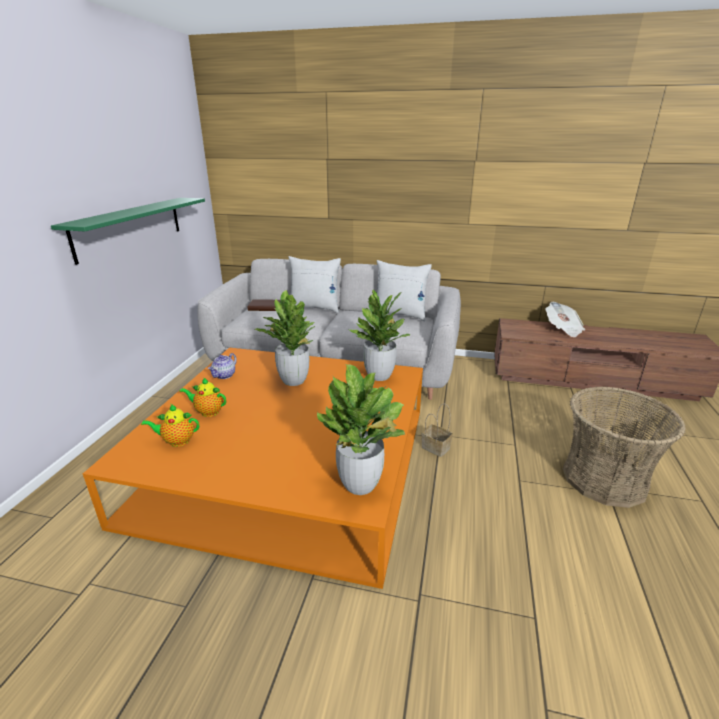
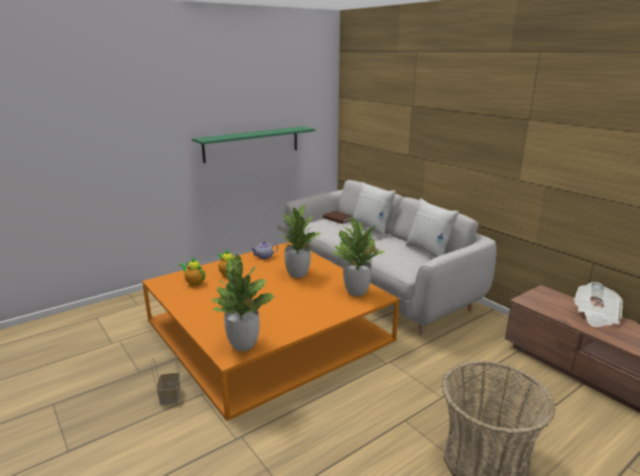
camera: 40 degrees right, 5 degrees down
basket [421,404,453,457] -> basket moved to [151,356,181,405]

